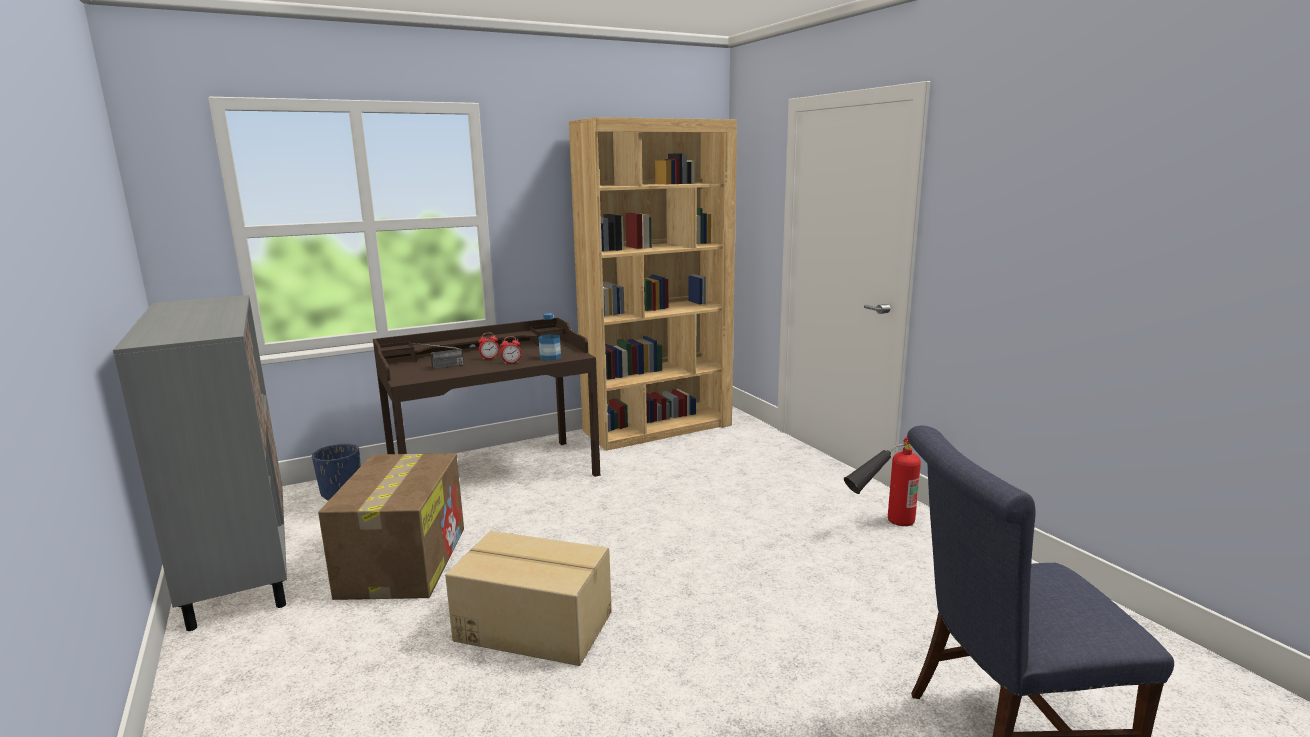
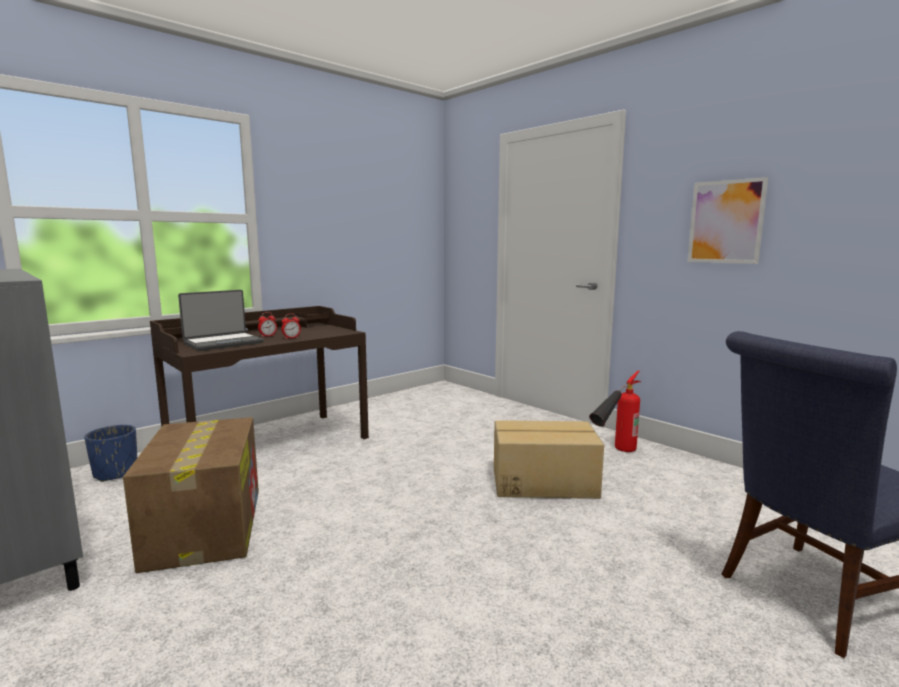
camera: 15 degrees left, 5 degrees down
radio [415,343,464,369] -> laptop [178,290,264,351]
cardboard box [445,531,612,666] -> cardboard box moved to [494,420,604,499]
bottle [538,313,561,361] -> none
brown bookcase [569,117,737,451] -> none
none -> picture [687,177,768,264]

